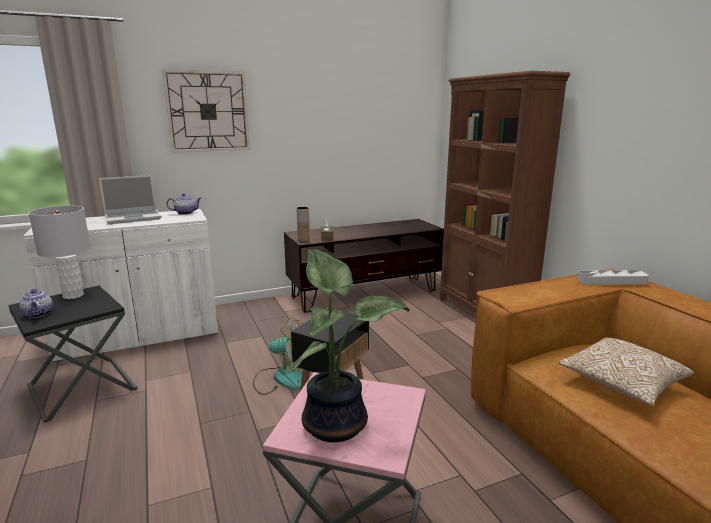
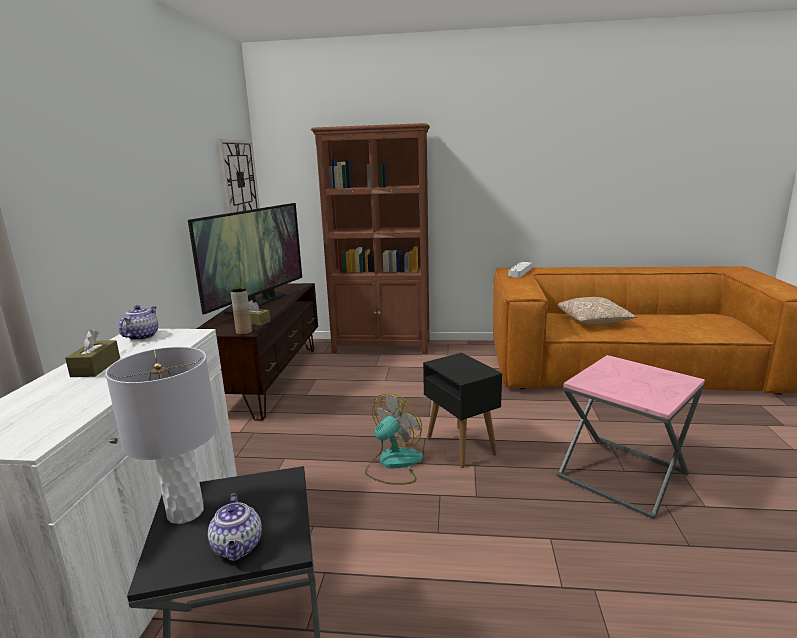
camera: 60 degrees left, 0 degrees up
teapot [20,289,53,318] -> teapot turned 75 degrees clockwise [208,493,262,561]
laptop [99,175,162,224] -> brown tissue box [65,329,120,377]
wall clock [162,69,250,153] -> wall clock moved to [217,139,260,213]
potted plant [285,249,410,442] -> none
none -> television [188,203,302,314]

